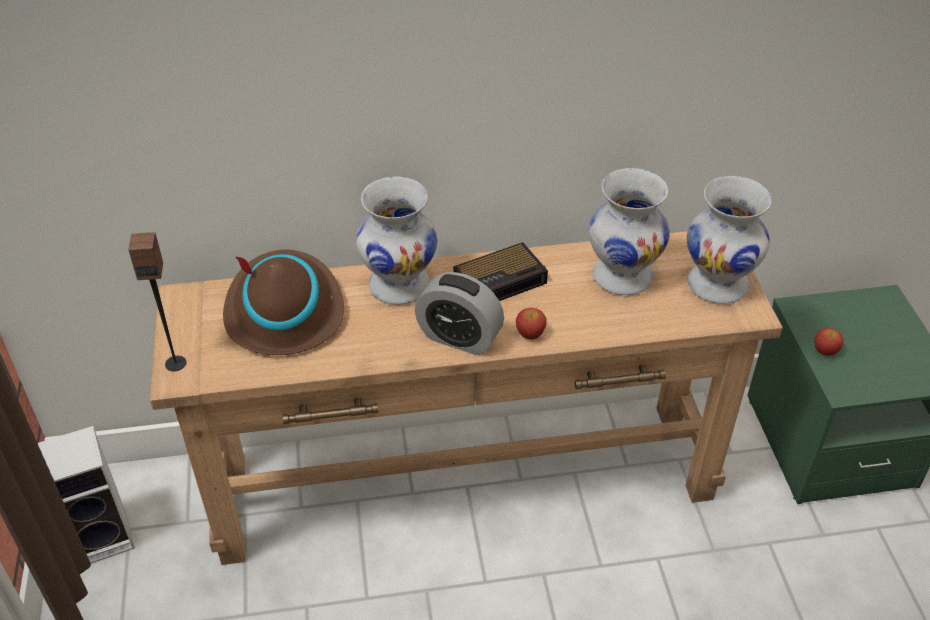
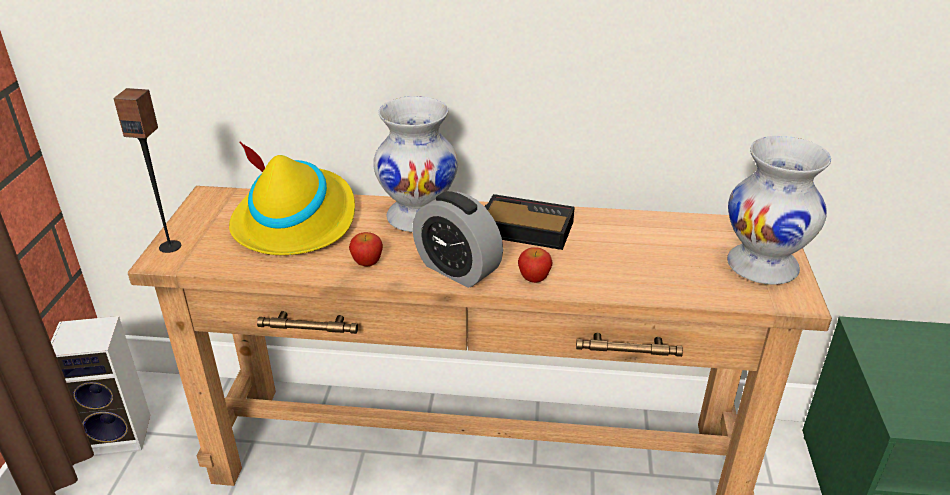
camera: 15 degrees right, 10 degrees down
brown hat [223,250,344,355] -> yellow hat [229,141,355,255]
alarm clock [453,242,548,301] -> alarm clock turned 150 degrees counterclockwise [484,194,575,250]
white vase [588,168,670,295] -> none
apple [814,328,843,356] -> apple moved to [349,232,383,266]

